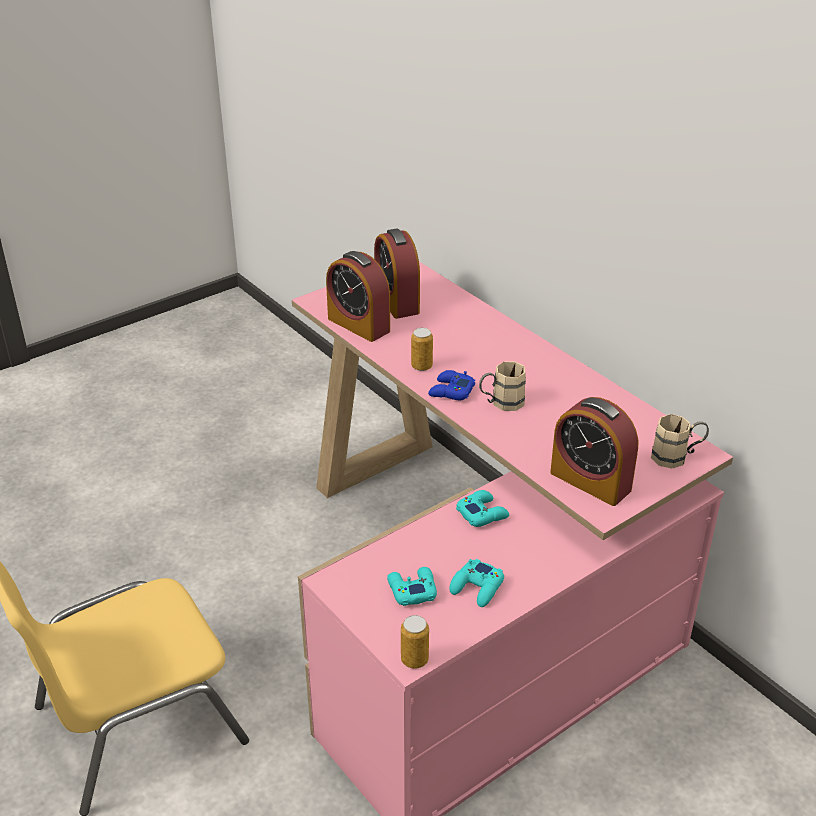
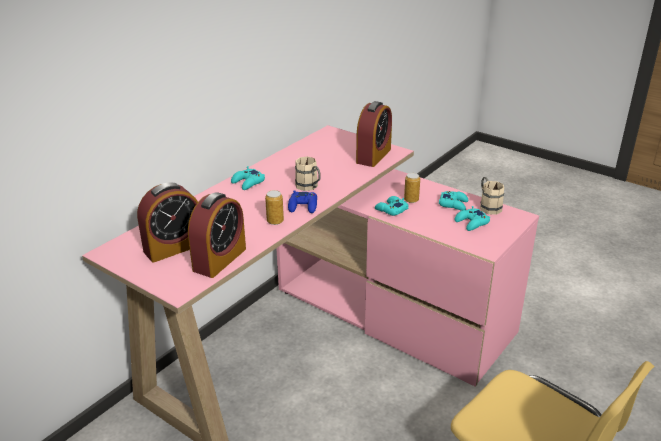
camera: 105 degrees left, 5 degrees down
can [401,615,429,669] -> can moved to [404,173,420,203]
beige mug [651,414,709,469] -> beige mug moved to [480,177,504,215]
none -> turquoise game controller [231,166,265,190]

